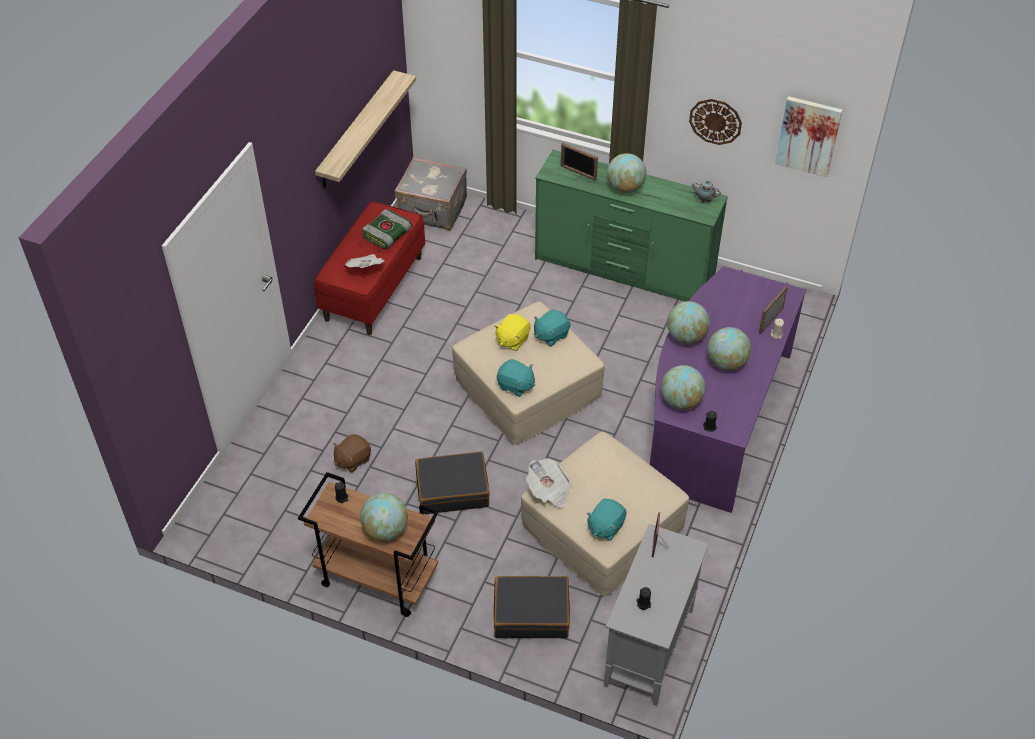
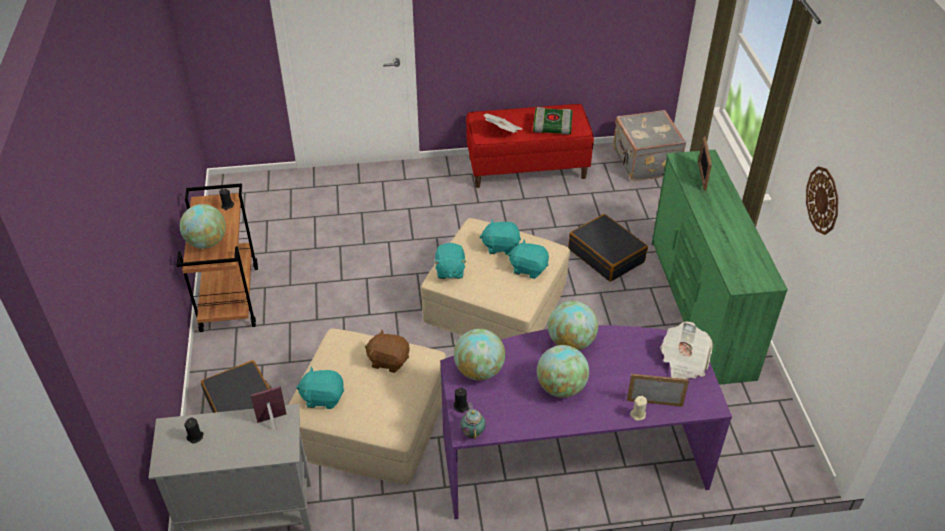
camera: 60 degrees right, 5 degrees down
shelf [315,70,416,188] -> none
brown plush toy [333,434,371,472] -> brown plush toy moved to [365,330,410,373]
black suitcase [415,451,490,514] -> black suitcase moved to [568,214,648,282]
yellow plush toy [494,314,531,351] -> turquoise plush toy [480,219,521,255]
newspaper [526,458,572,508] -> newspaper moved to [660,322,713,379]
globe [607,153,646,193] -> none
teapot [691,181,721,203] -> teapot moved to [460,403,486,440]
picture [775,96,843,177] -> none

